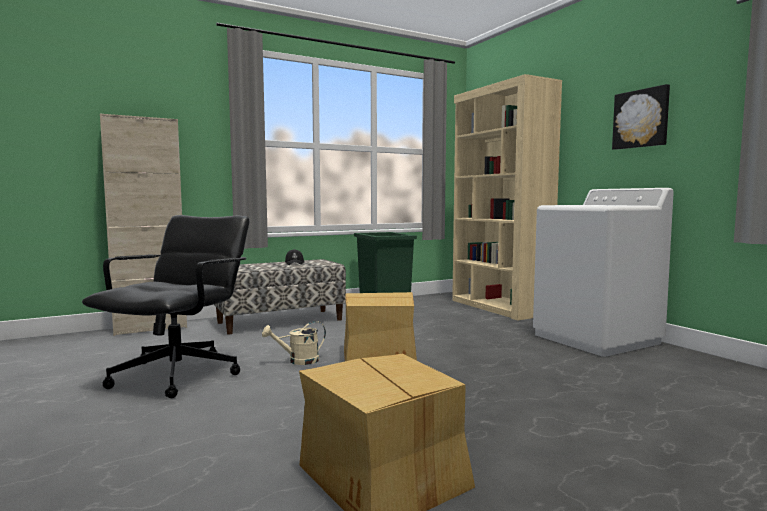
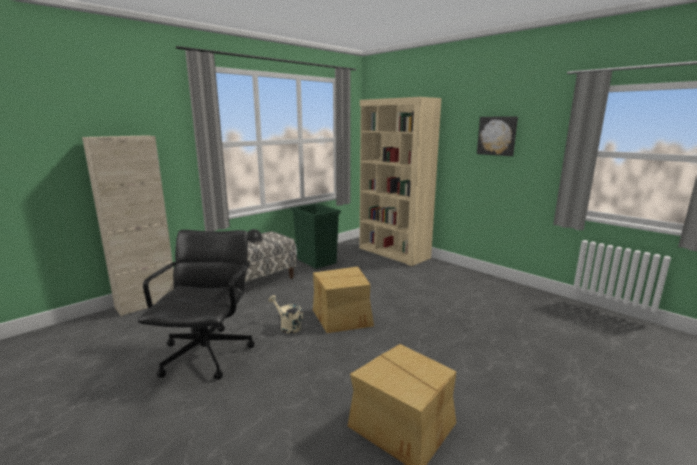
camera: 15 degrees left, 10 degrees up
beige watering can [262,321,326,365] -> beige watering can turned 75 degrees clockwise [269,295,303,334]
white washing machine [533,188,674,357] -> none

